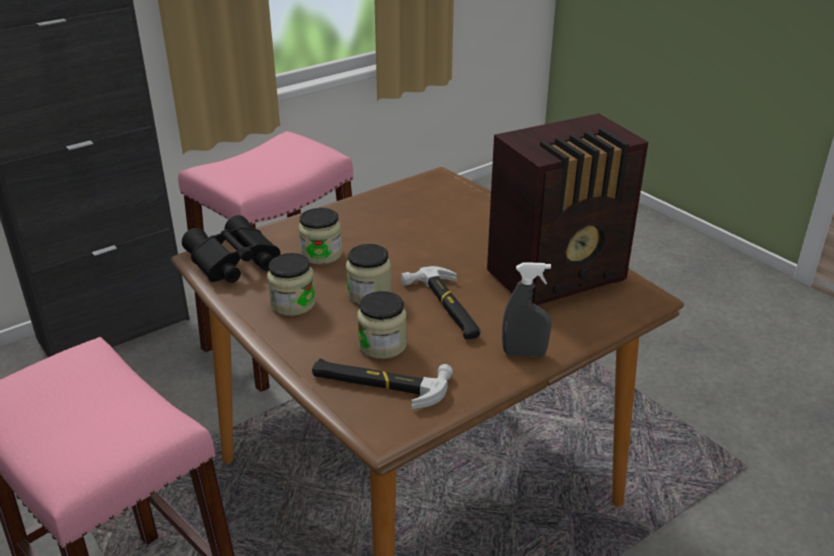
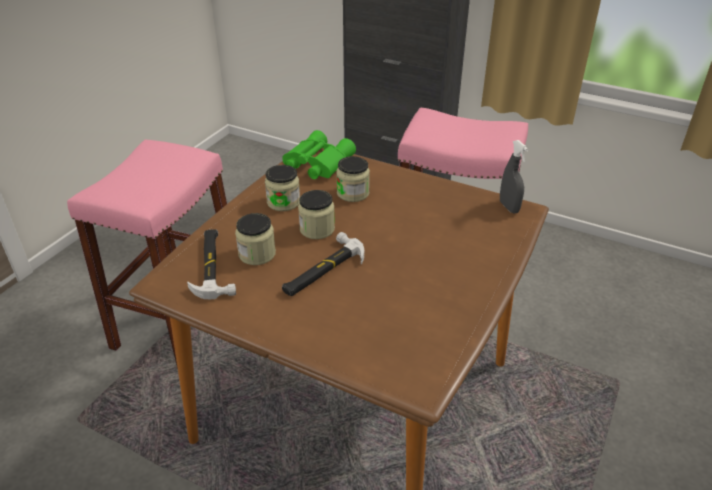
camera: 65 degrees right, 5 degrees up
black binoculars [182,215,281,283] -> green binoculars [282,130,356,179]
radio [487,113,648,305] -> none
grey spray bottle [502,262,551,357] -> grey spray bottle moved to [500,140,529,213]

